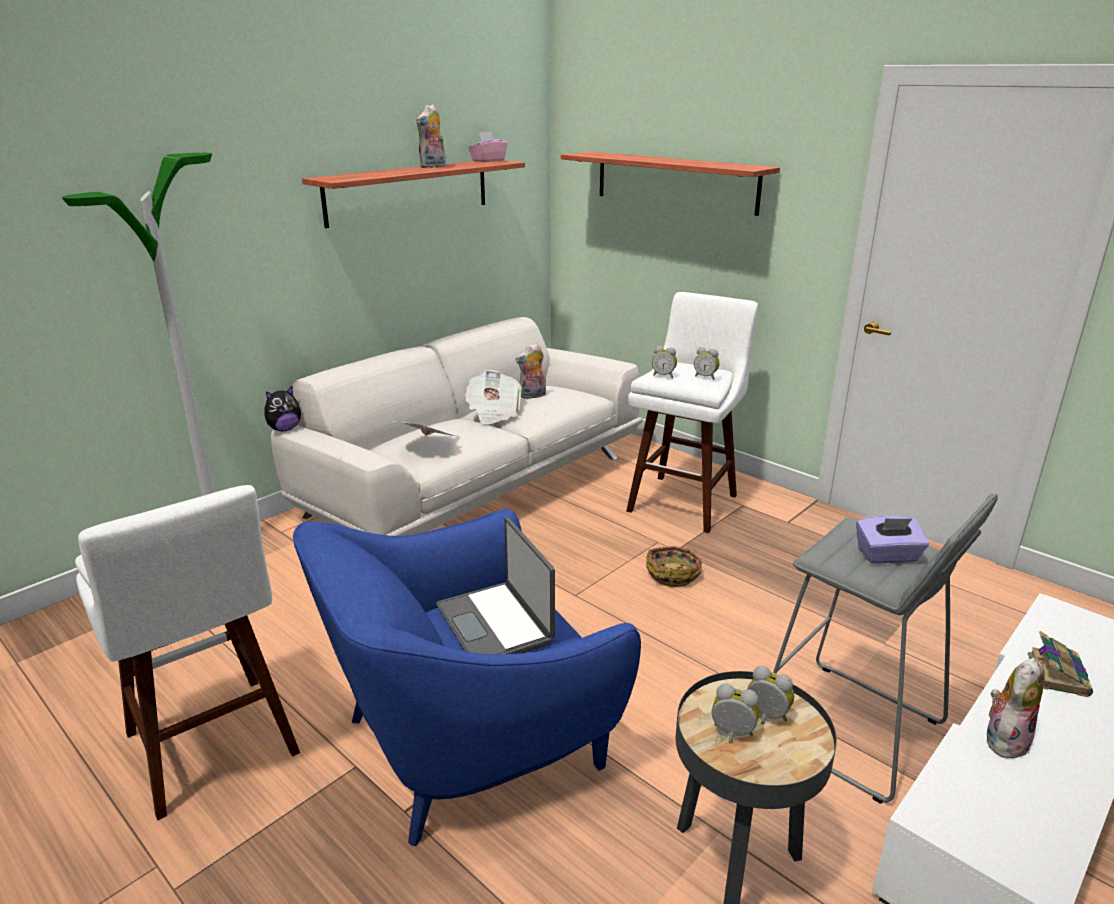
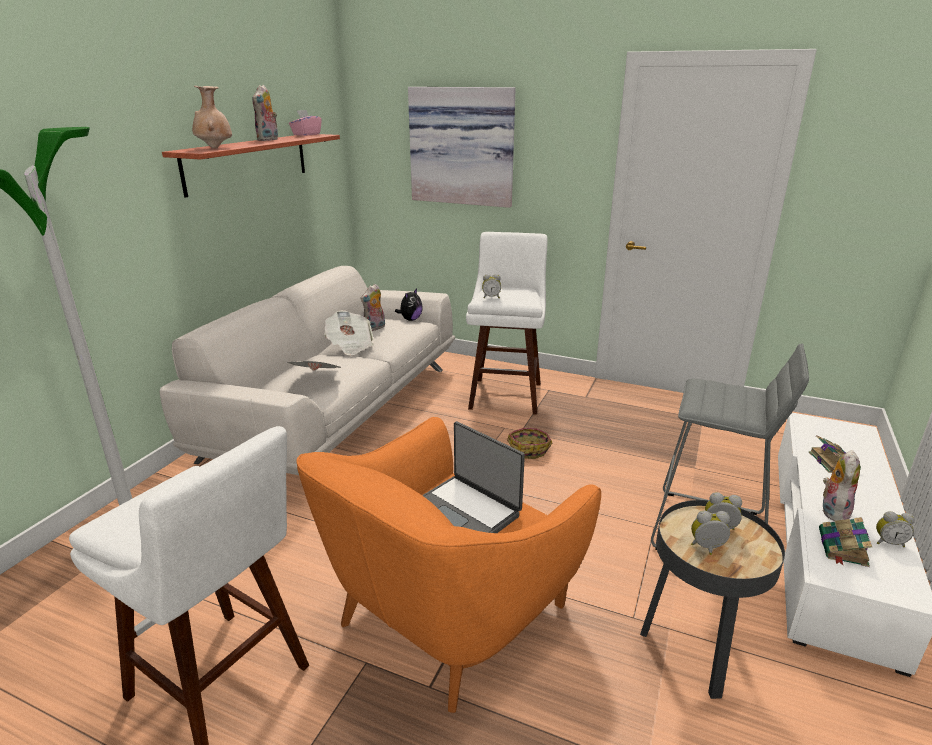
camera: 20 degrees left, 0 degrees up
plush toy [265,386,301,431] -> plush toy moved to [395,288,423,321]
blue armchair [293,509,641,846] -> orange armchair [296,417,601,713]
shelf [561,152,780,216] -> picture [408,87,516,208]
alarm clock [694,347,720,380] -> alarm clock moved to [876,511,915,547]
purple tissue box [856,515,929,564] -> none
none -> beige vase [192,86,232,148]
none -> book [819,517,872,567]

